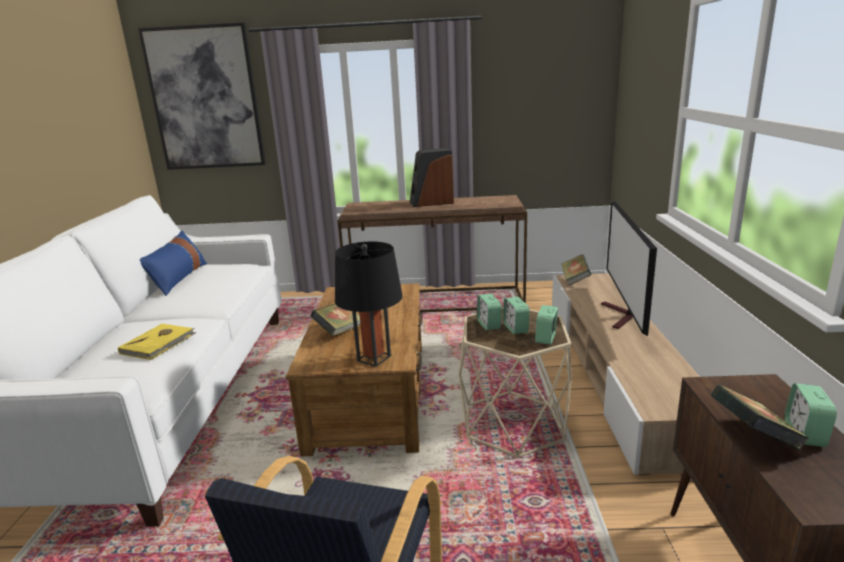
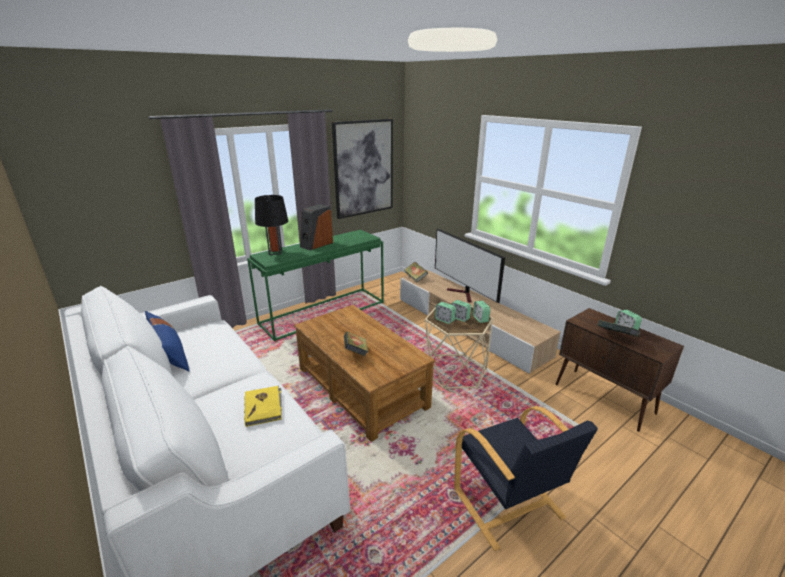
camera: 40 degrees left, 5 degrees up
picture [138,22,266,170] -> picture moved to [332,119,393,219]
black table lamp [335,241,403,367] -> black table lamp moved to [255,195,288,255]
brown console table [338,195,527,312] -> green console table [247,230,384,341]

